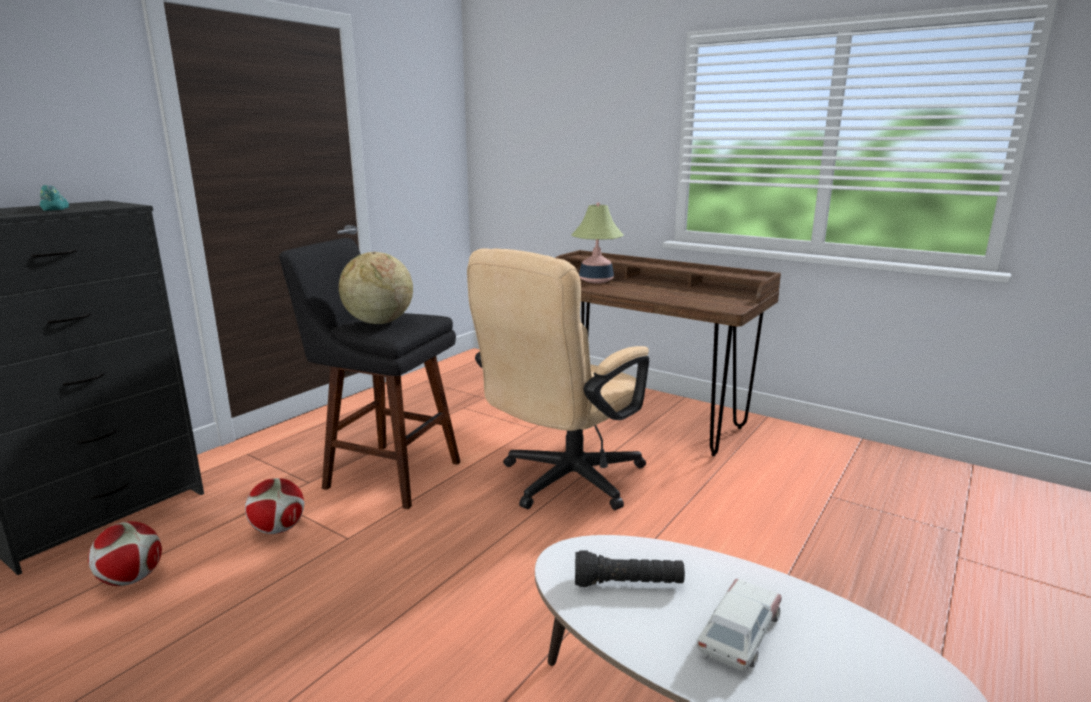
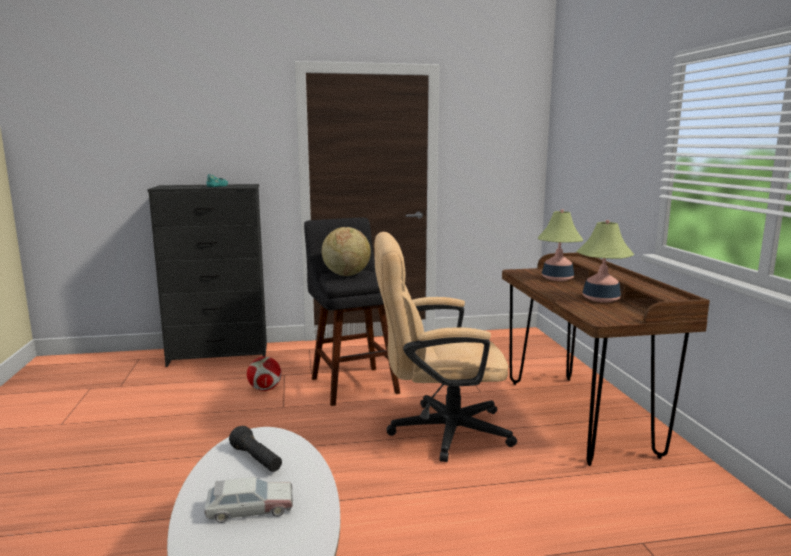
camera: 45 degrees right, 5 degrees down
football [88,521,162,586] -> none
none -> table lamp [576,220,635,303]

